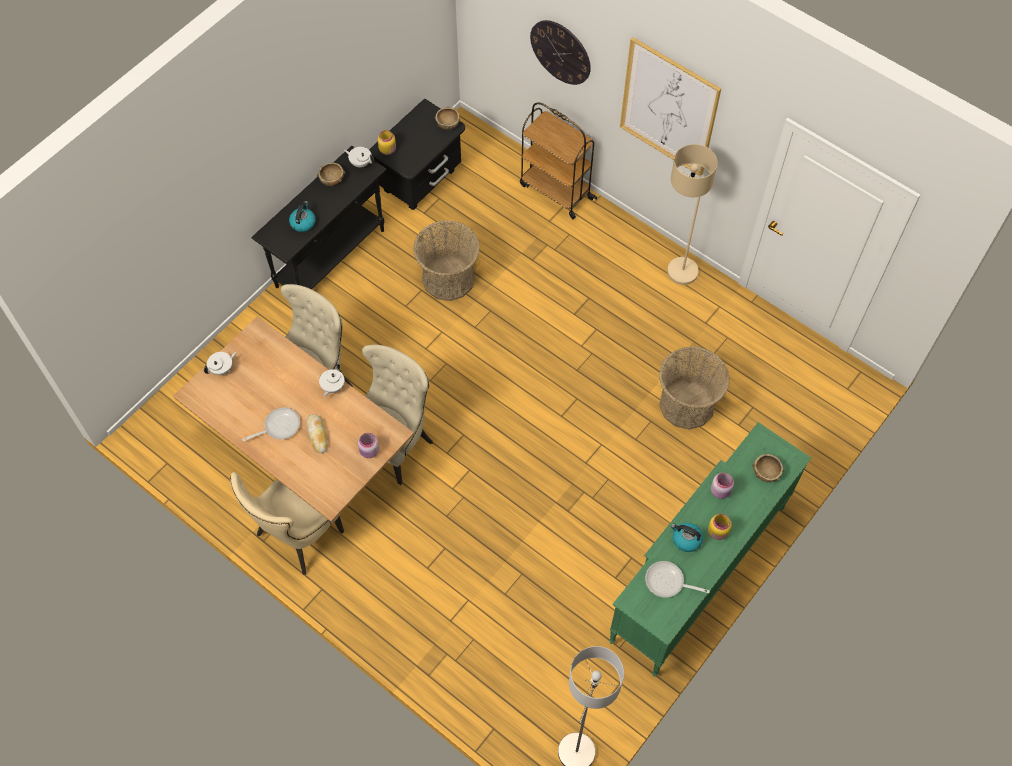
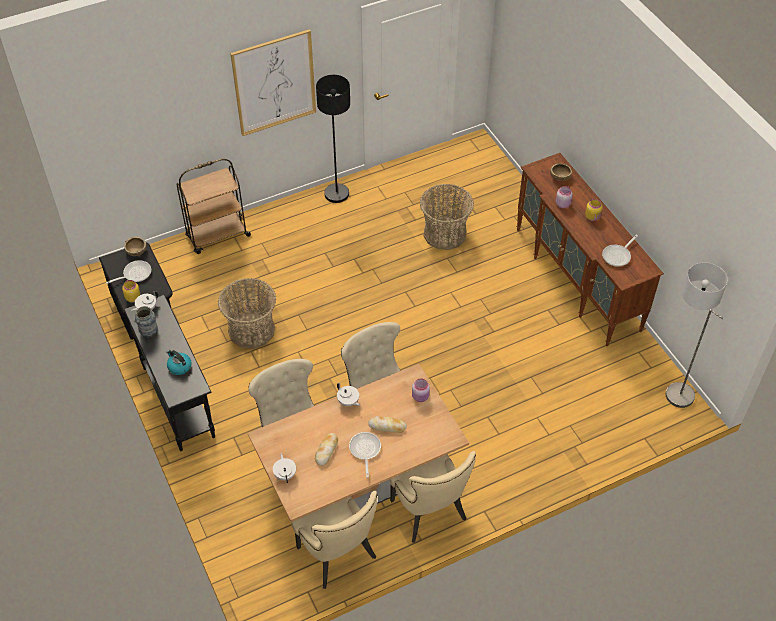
camera: 65 degrees left, 10 degrees down
brown bowl [317,163,345,186] -> vase [135,306,158,338]
wall clock [530,20,591,85] -> none
green cabinet [609,422,811,677] -> brown cabinet [516,153,664,346]
beige floor lamp [667,144,717,285] -> black floor lamp [316,75,350,203]
kettle [671,523,703,552] -> none
none -> frying pan [106,260,151,284]
none -> beige chair [291,491,378,589]
none -> bread [315,433,338,466]

